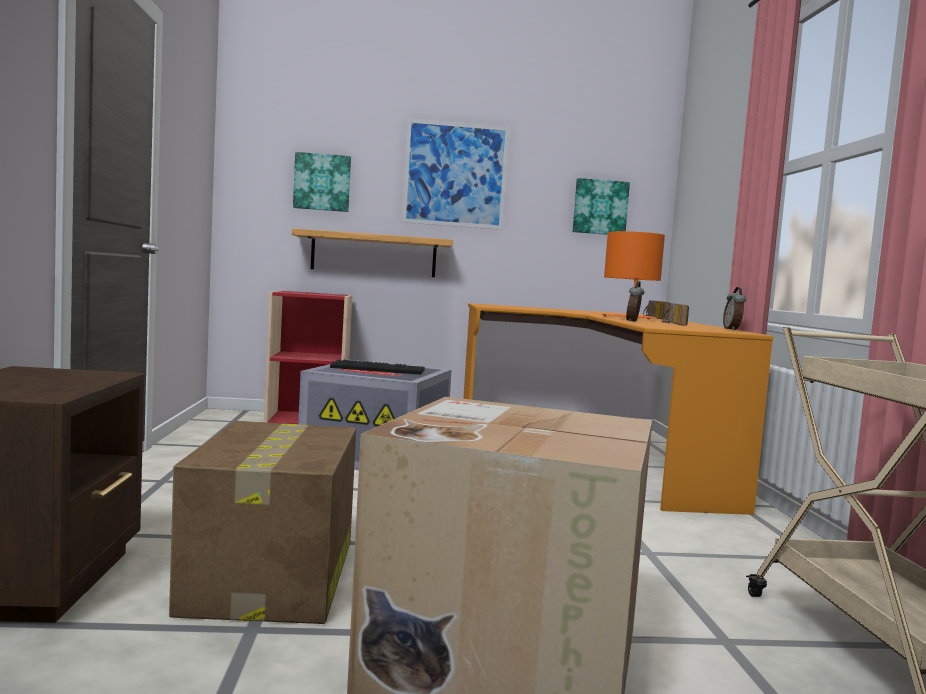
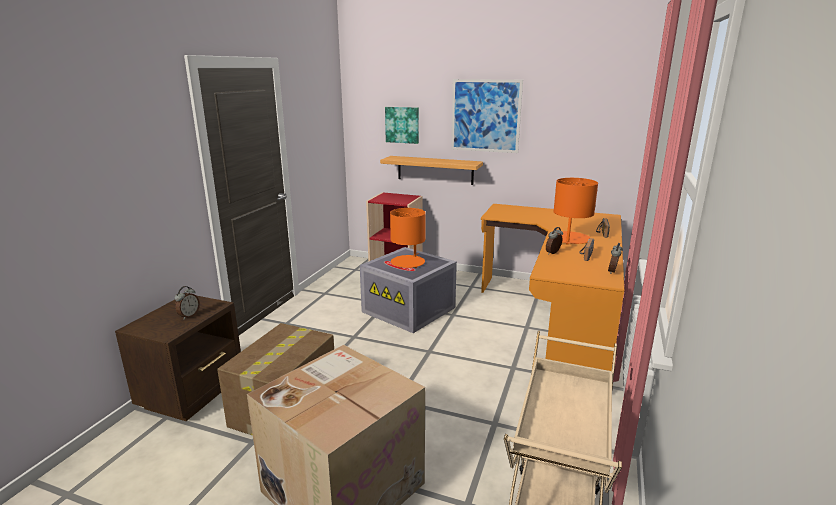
camera: 25 degrees right, 15 degrees up
keyboard [330,359,425,375] -> orange table lamp [390,208,426,268]
picture [573,178,630,235] -> none
none -> alarm clock [175,286,200,320]

